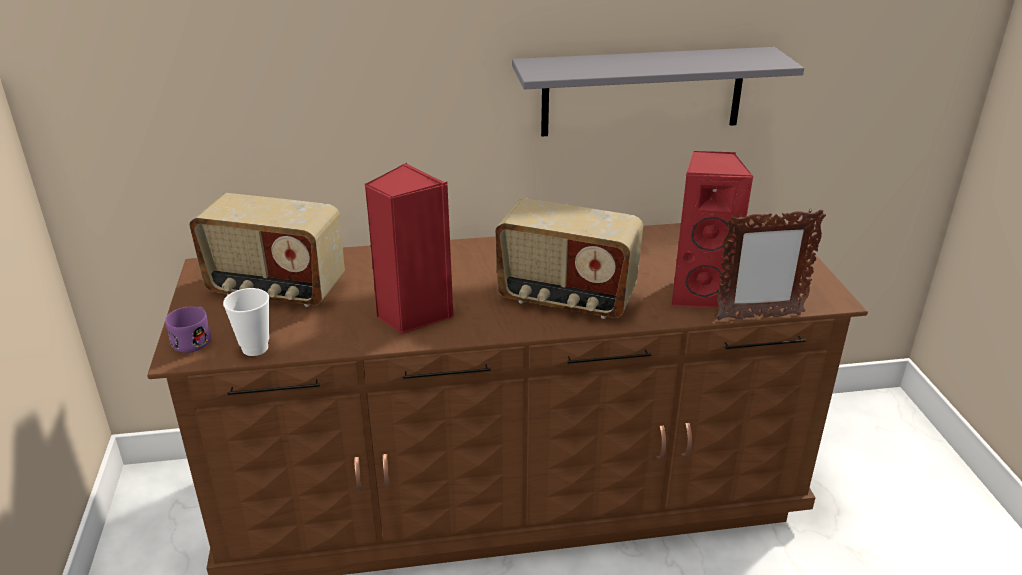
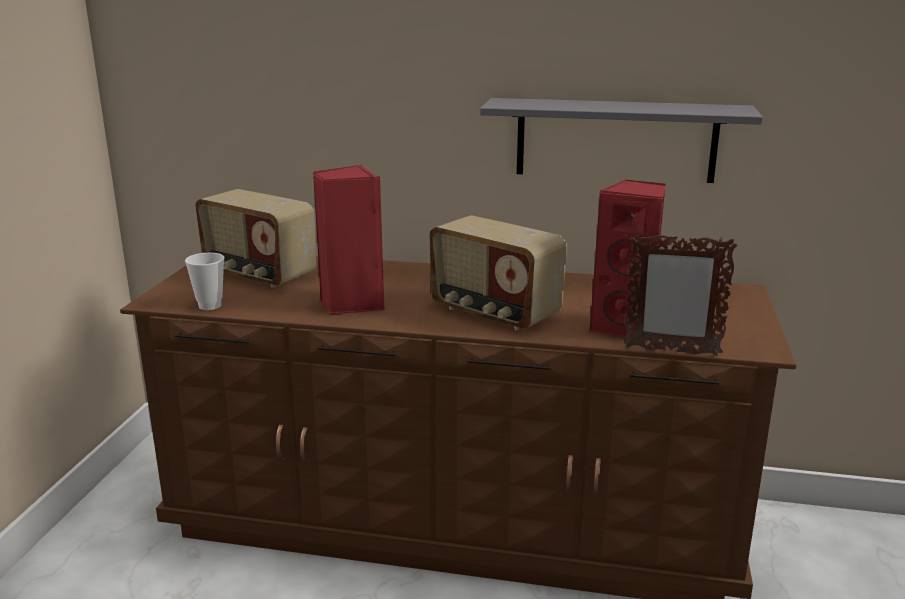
camera: 20 degrees right, 10 degrees down
purple mug [165,306,211,353] -> none

